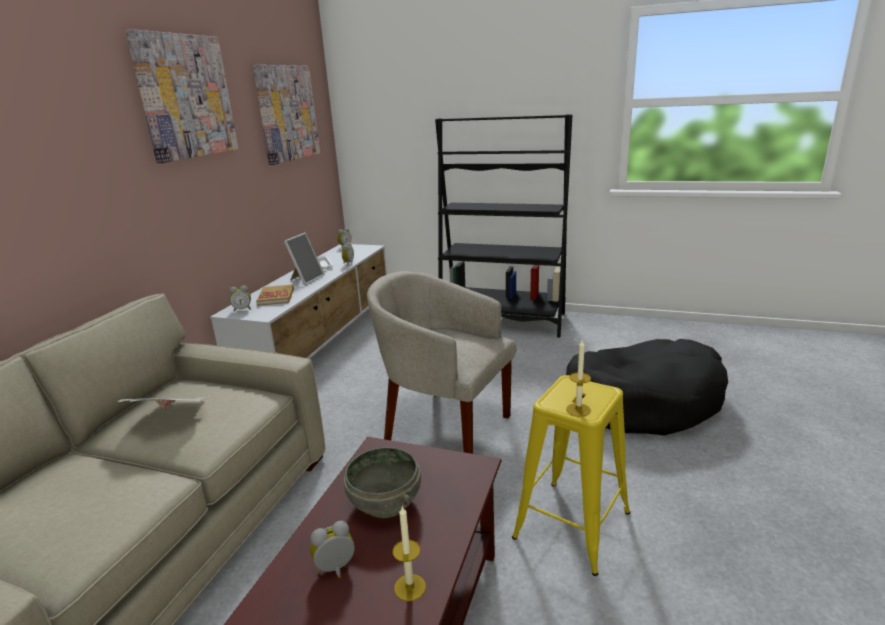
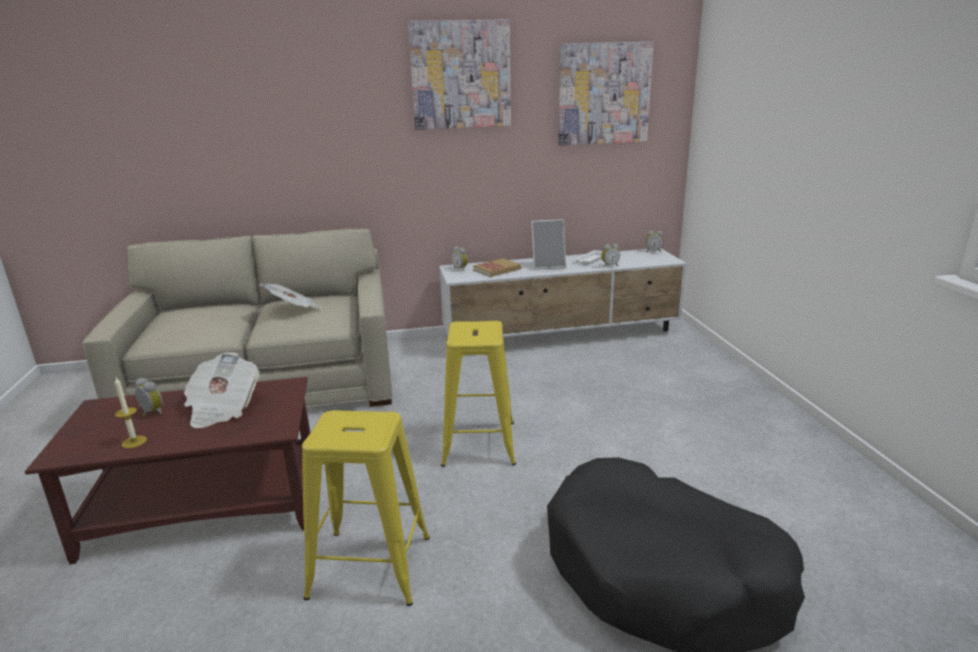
camera: 60 degrees right, 0 degrees up
grey bowl [344,447,421,518] -> newspaper [184,352,260,428]
beige armchair [367,271,516,454] -> yellow stool [441,321,516,467]
black bookcase [435,114,572,338] -> none
candle [566,340,591,417] -> none

